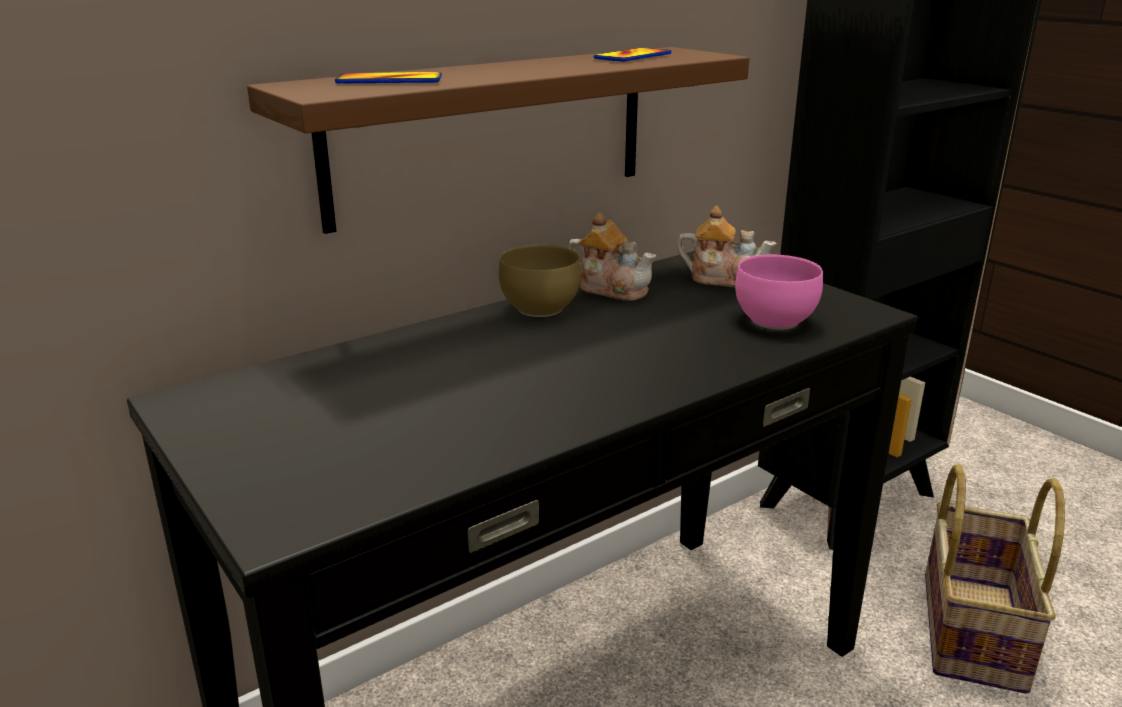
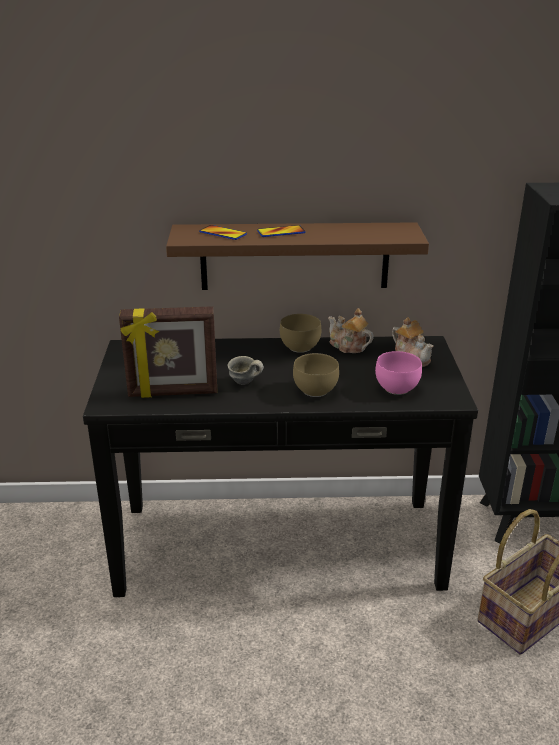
camera: 35 degrees right, 5 degrees up
teapot [568,213,656,300] -> teapot turned 150 degrees clockwise [328,308,374,353]
phone [594,48,672,62] -> phone moved to [257,225,306,237]
none -> picture frame [119,306,217,398]
none -> grey mug [227,356,264,385]
none -> brown bowl [293,353,339,397]

